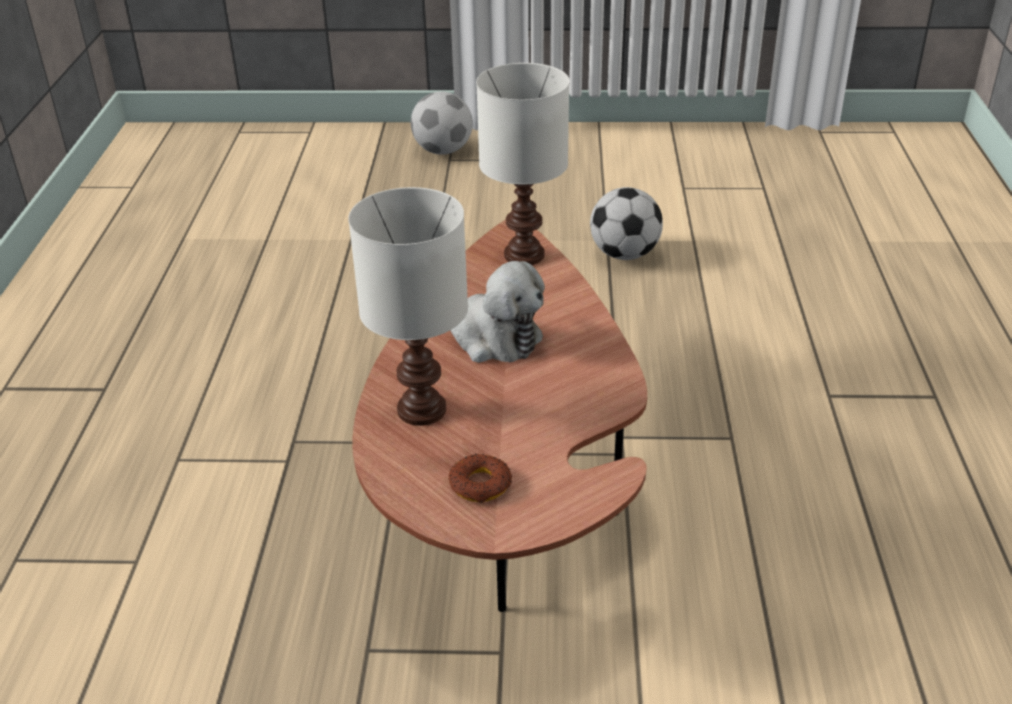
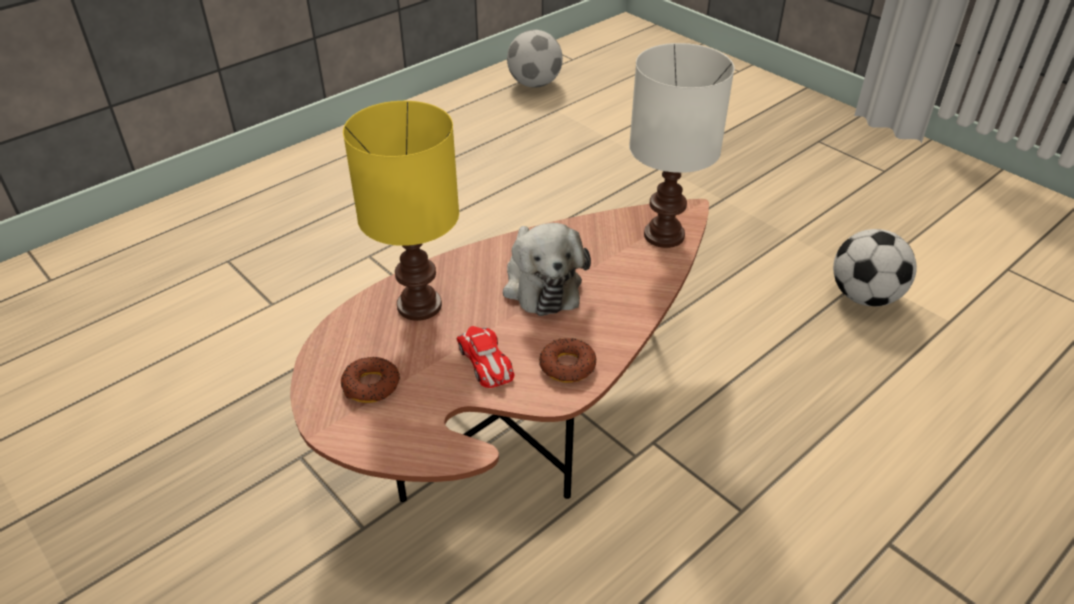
camera: 45 degrees right, 5 degrees up
white table lamp [348,187,468,426] -> yellow table lamp [343,101,459,321]
football [411,91,473,155] -> football moved to [507,30,563,88]
none -> toy car [456,326,515,388]
none -> donut [539,338,596,383]

